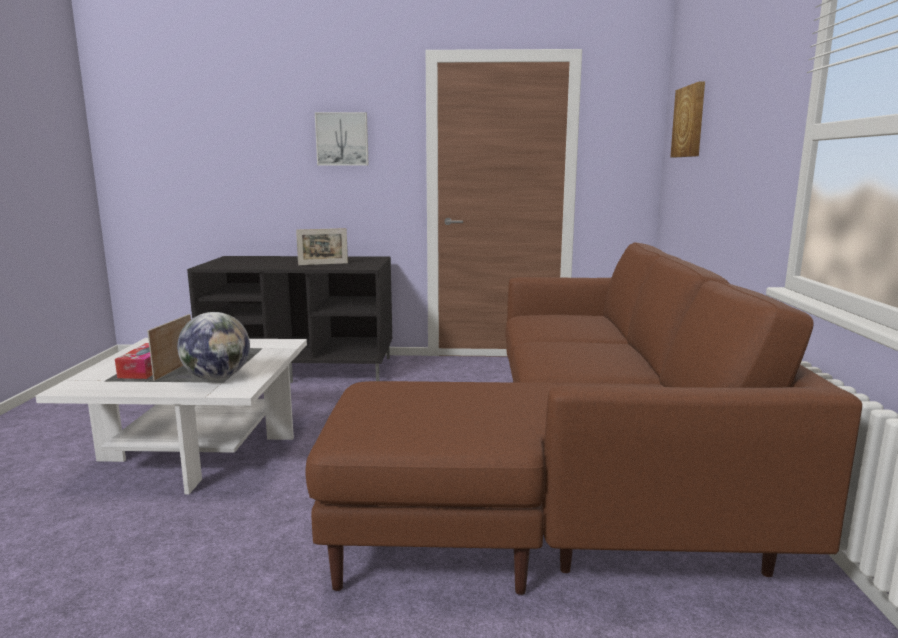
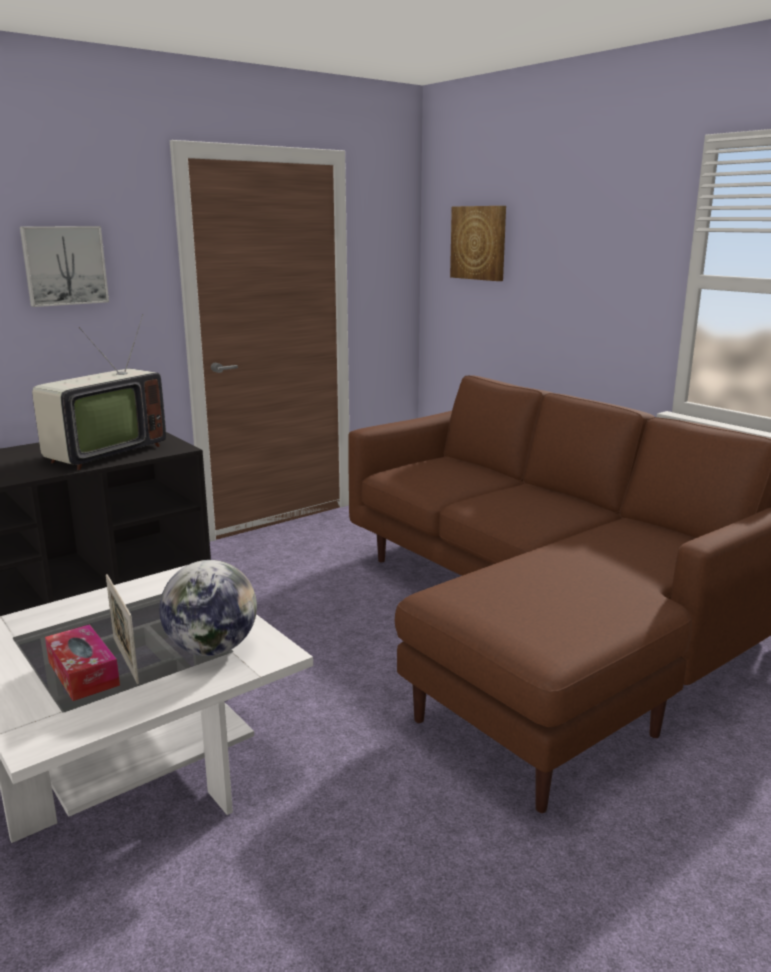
camera: 40 degrees left, 5 degrees up
picture frame [296,228,348,265] -> television [32,314,166,470]

